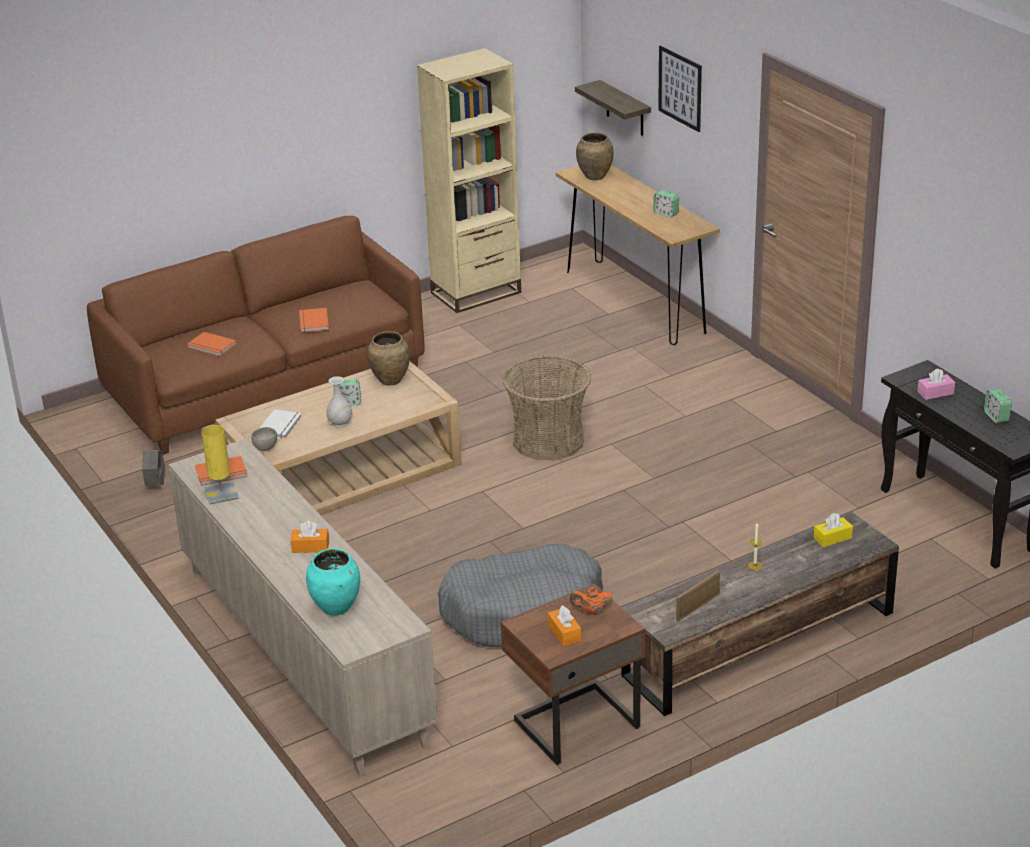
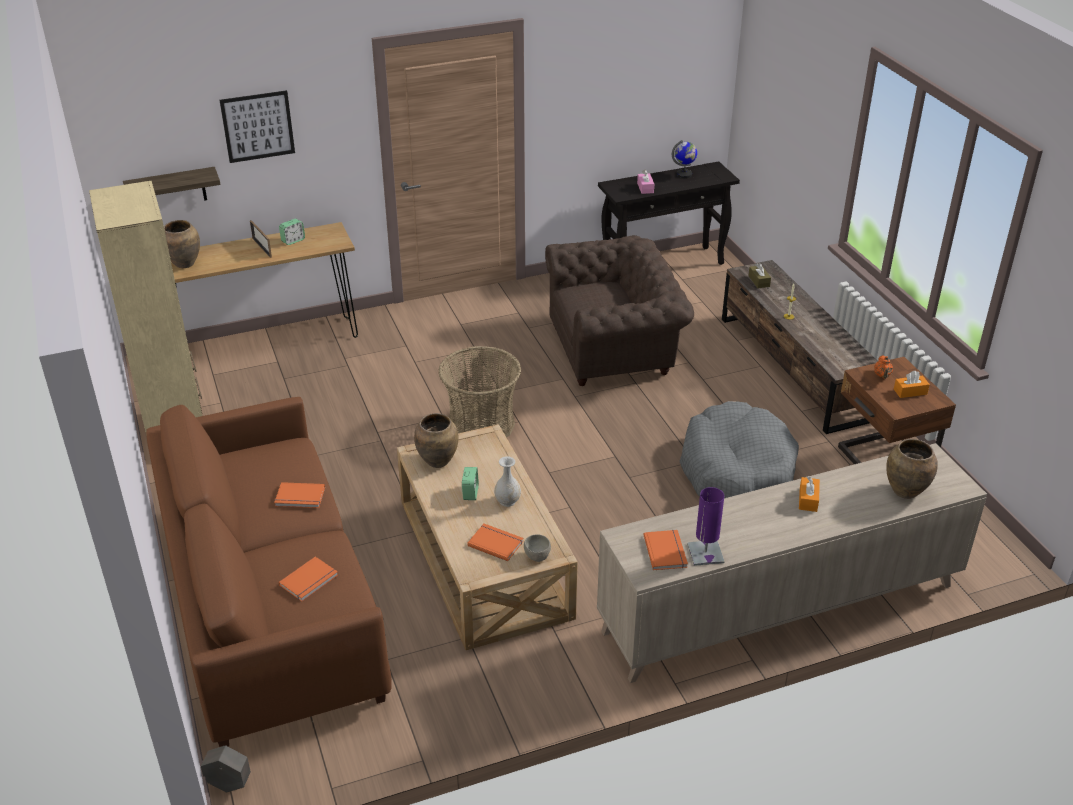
camera: 80 degrees left, 5 degrees up
grey planter [142,450,165,485] -> grey planter moved to [201,745,251,792]
yellow table lamp [201,425,239,505] -> purple table lamp [687,487,725,566]
white book [260,409,302,439] -> orange book [467,524,523,561]
turquoise vase [306,548,360,616] -> brown vase [886,439,938,499]
picture frame [676,570,720,622] -> picture frame moved to [250,220,272,258]
yellow tissue box [814,513,853,547] -> brown tissue box [749,263,771,288]
alarm clock [984,388,1012,423] -> globe [672,140,697,178]
none -> brown armchair [545,235,694,386]

